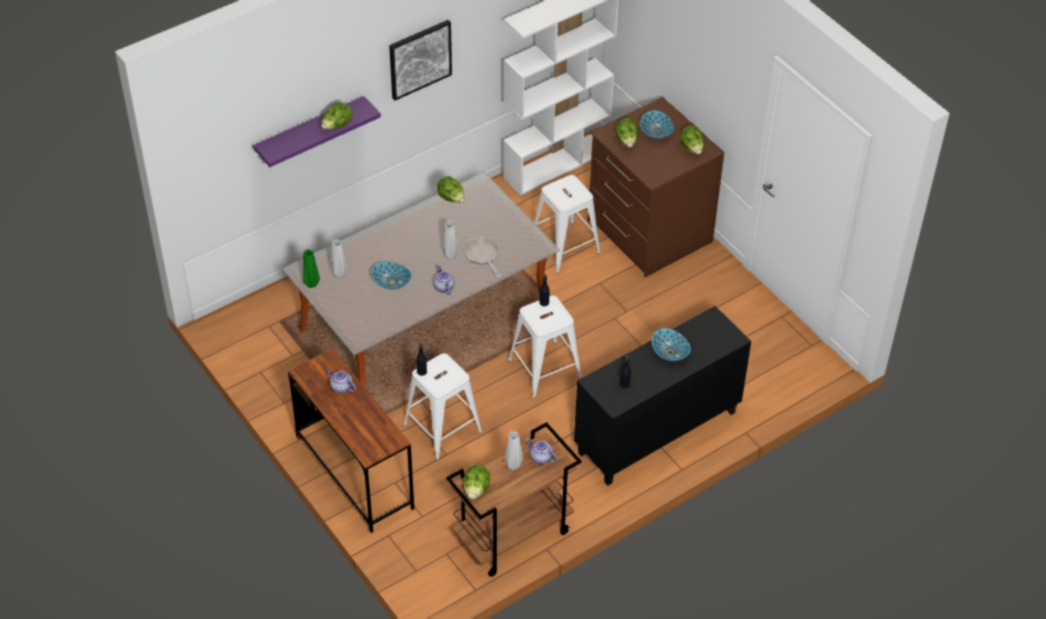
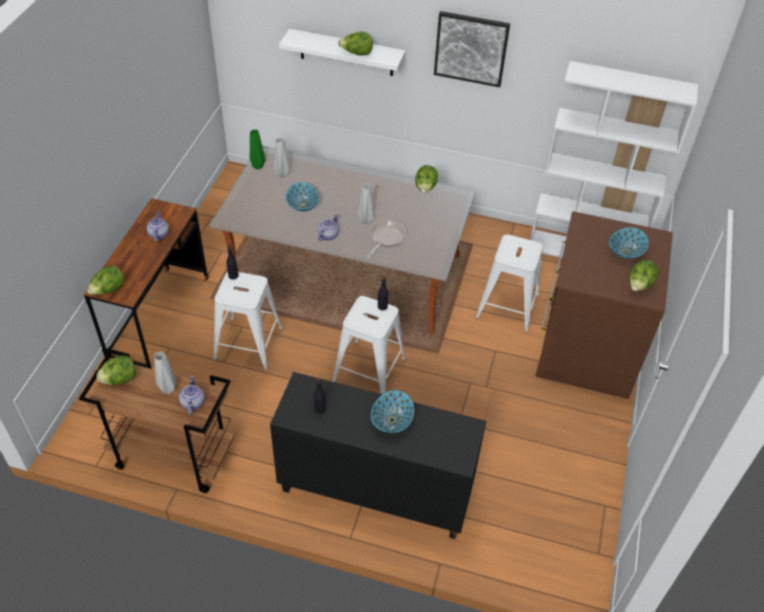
camera: 50 degrees right, 0 degrees up
purple shelf [253,96,381,167] -> white shelf [279,29,406,76]
lettuce [616,118,639,147] -> lettuce moved to [87,266,125,295]

